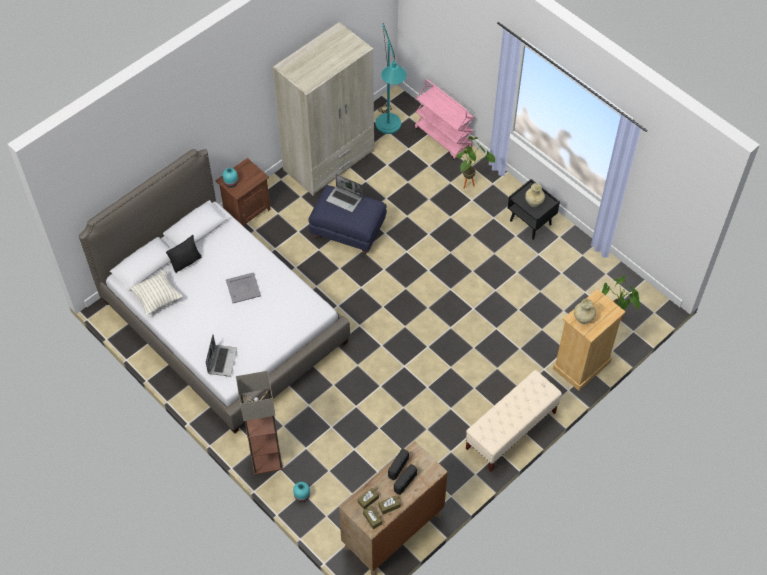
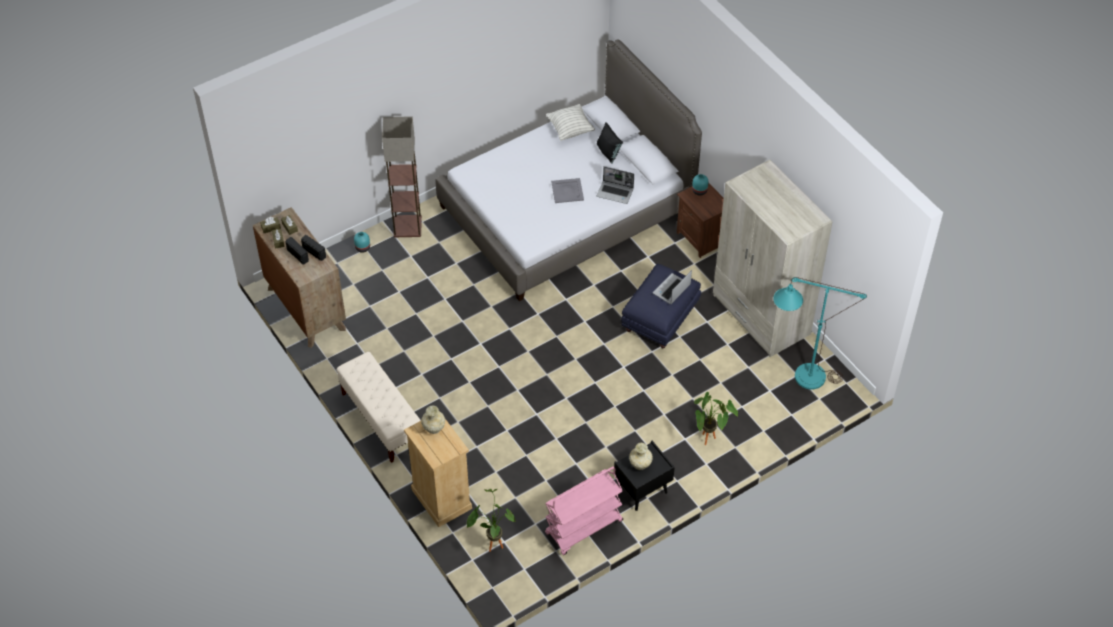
camera: 100 degrees right, 5 degrees down
laptop [206,335,238,376] -> laptop moved to [597,166,634,204]
pink cart [414,79,474,160] -> pink cart moved to [545,467,623,555]

